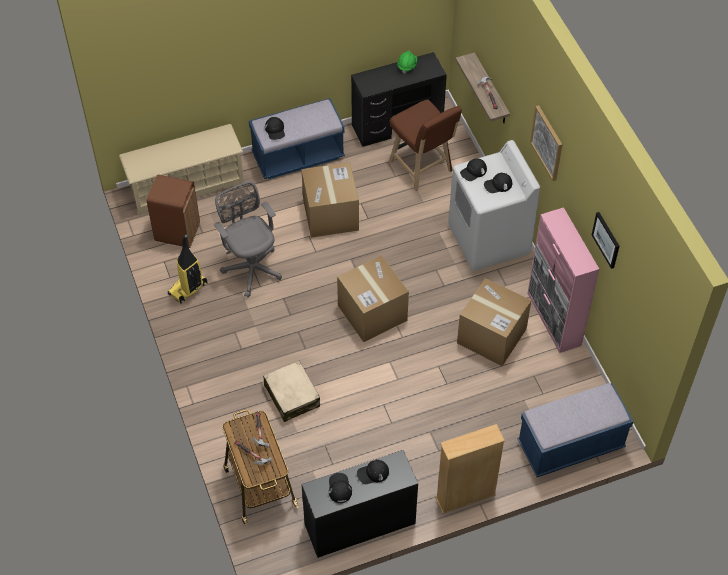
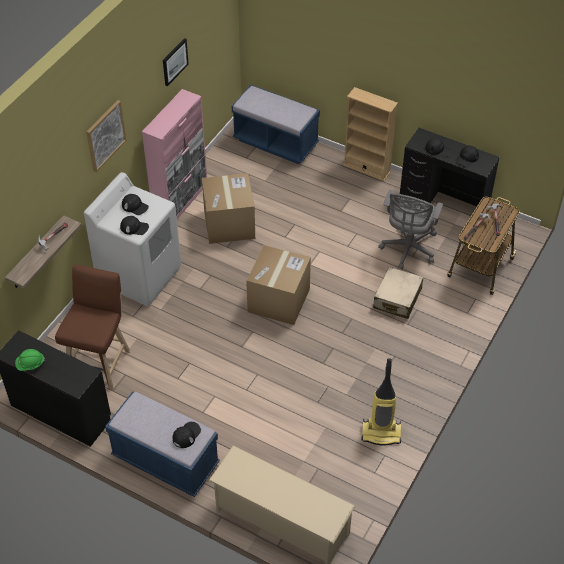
camera: 130 degrees left, 5 degrees down
brown trash can [147,175,200,248] -> none
grey office chair [214,181,282,298] -> grey office chair moved to [378,190,443,269]
cardboard box [302,162,359,238] -> none

